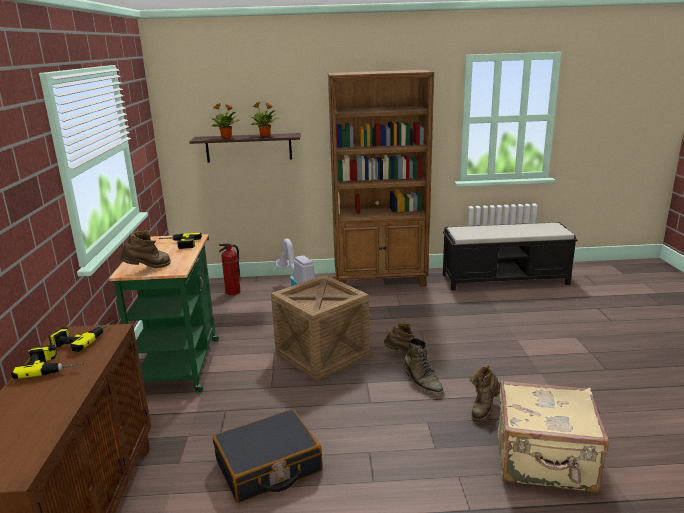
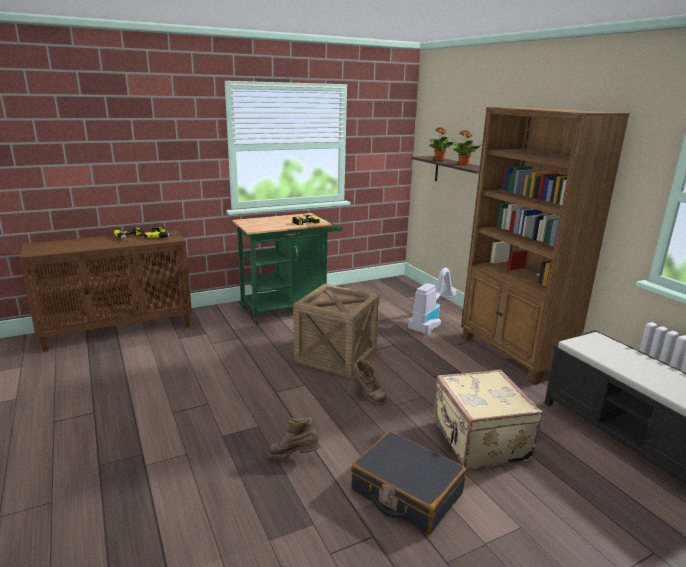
camera: 65 degrees right, 0 degrees up
brown boot [120,230,171,268] -> none
black suitcase [213,409,323,503] -> black suitcase moved to [351,431,466,535]
fire extinguisher [219,243,241,295] -> none
green boot [403,338,444,394] -> none
beige suitcase [498,381,609,493] -> beige suitcase moved to [433,370,543,470]

